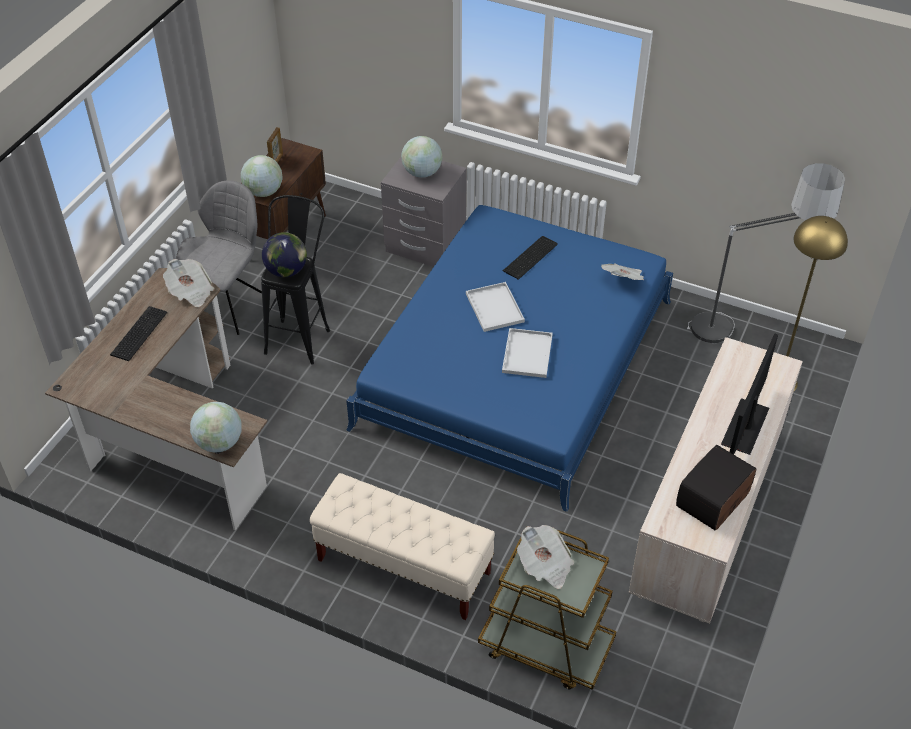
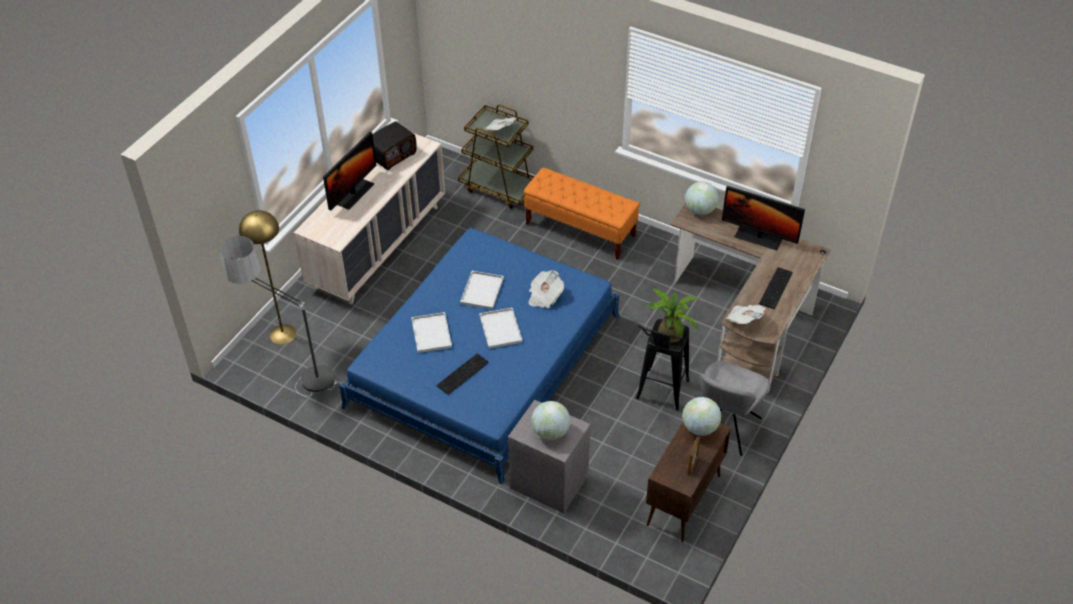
camera: 175 degrees left, 0 degrees up
globe [262,232,307,277] -> potted plant [644,288,699,343]
beige bench [310,473,495,620] -> orange bench [524,168,640,260]
newspaper [601,263,644,280] -> newspaper moved to [528,270,564,308]
none -> white tray [411,312,452,353]
none -> monitor [722,186,805,250]

